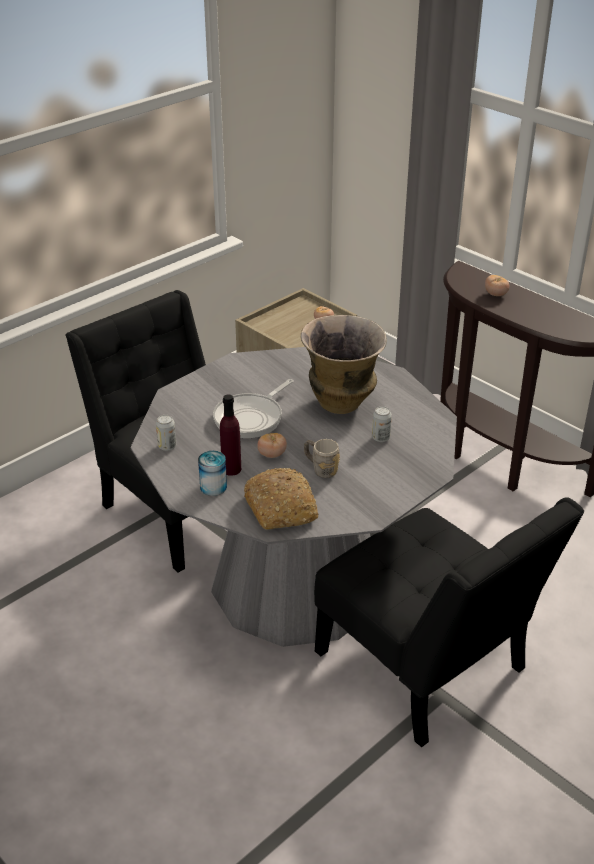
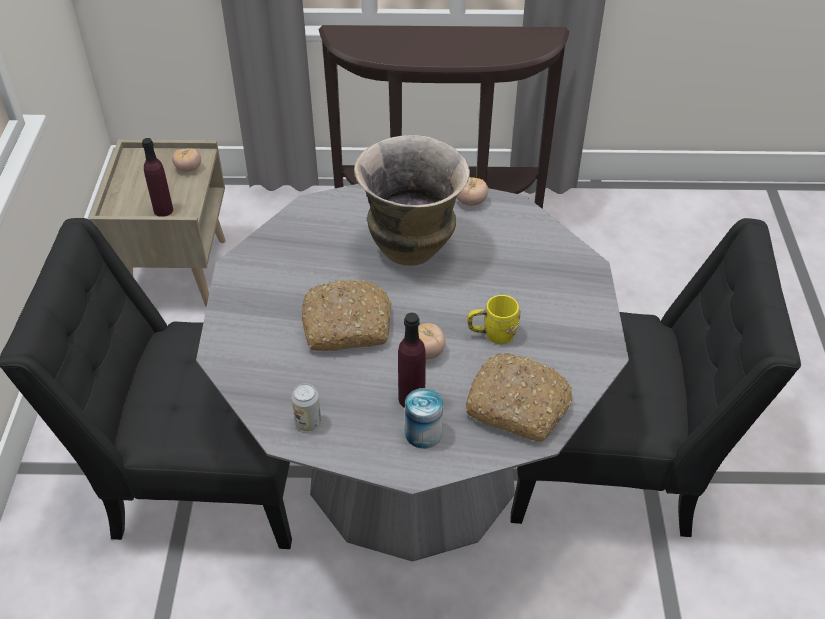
camera: 45 degrees left, 10 degrees up
frying pan [213,379,294,438] -> bread [302,280,392,352]
grey mug [304,439,340,478] -> yellow mug [467,295,521,344]
can [372,406,392,442] -> none
tomato [485,275,510,296] -> tomato moved to [456,177,488,206]
none -> purple bottle [142,138,173,217]

